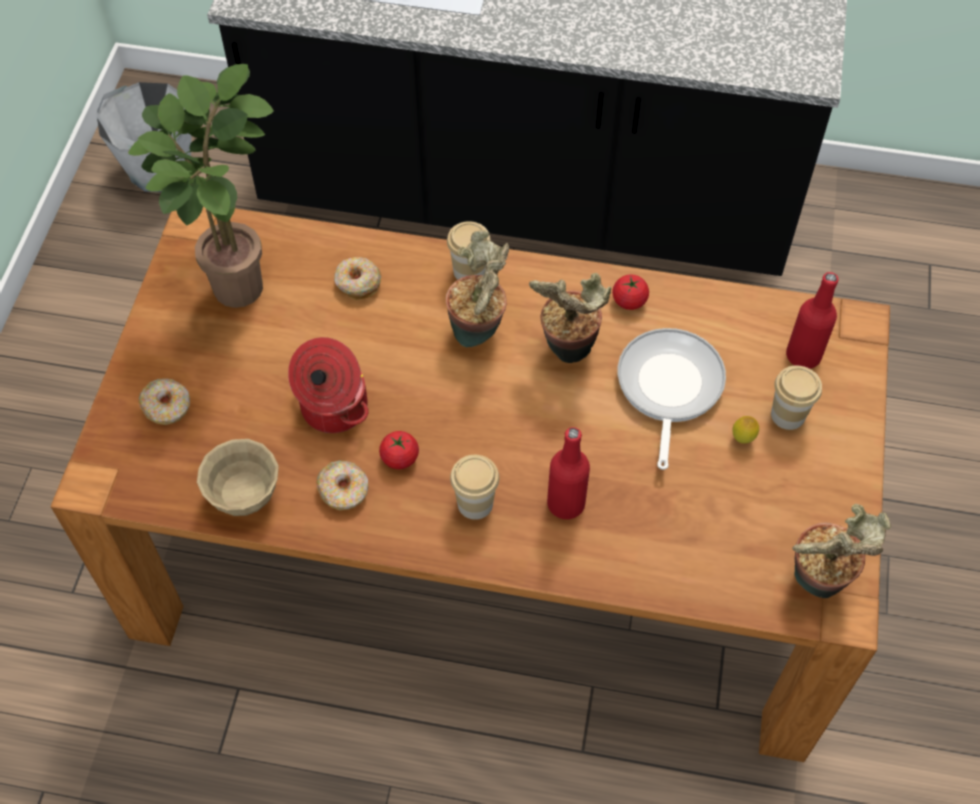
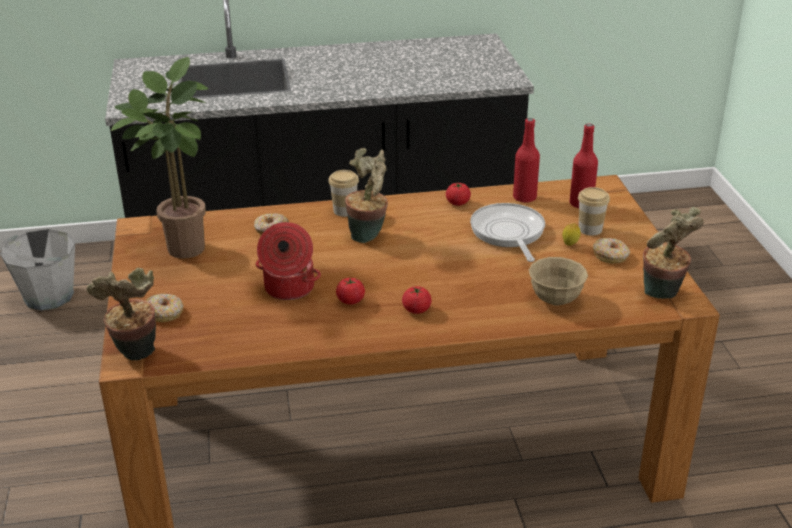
camera: 20 degrees left, 25 degrees down
beige bowl [197,439,279,516] -> beige bowl moved to [529,257,588,305]
donut [316,461,369,510] -> donut moved to [593,238,630,264]
cup [450,455,499,520] -> tomato [402,286,432,314]
potted plant [529,273,611,363] -> potted plant moved to [86,268,156,361]
red bottle [547,427,590,519] -> red bottle moved to [513,118,540,202]

